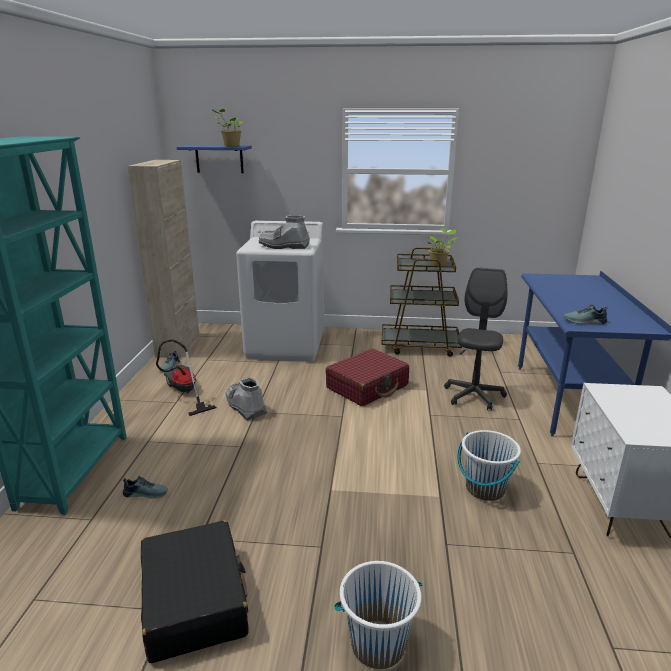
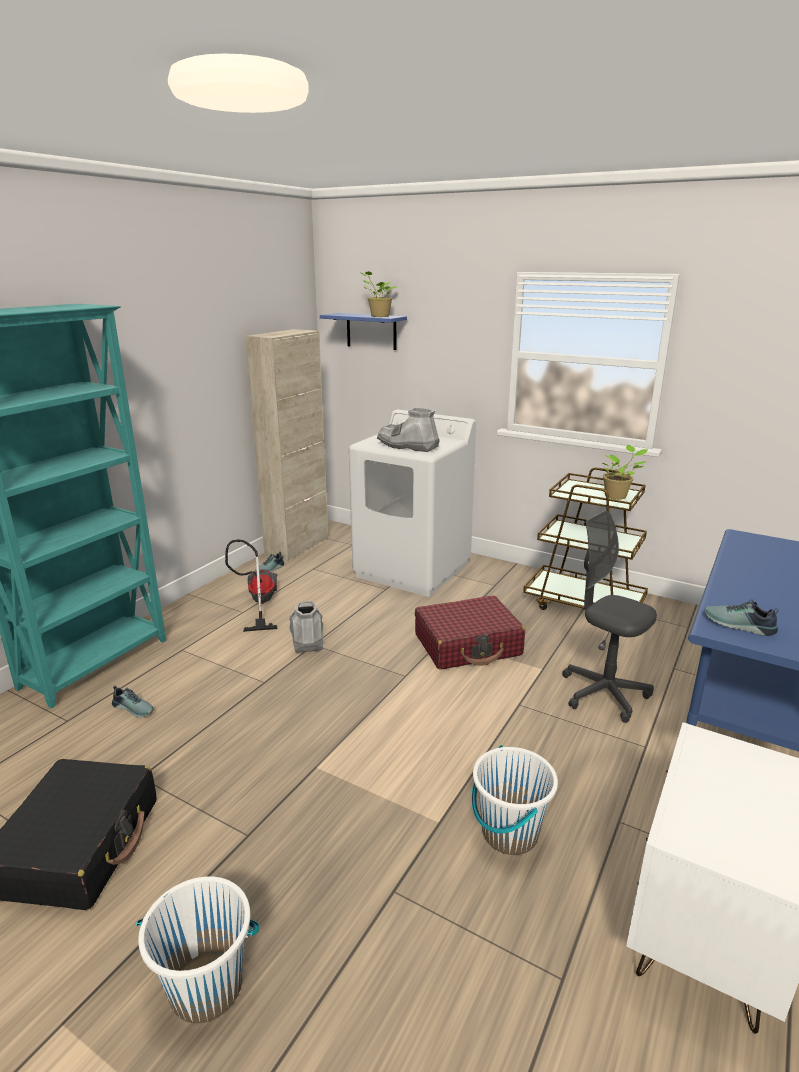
camera: 25 degrees right, 0 degrees up
grey office chair [444,267,507,410] -> grey office chair turned 90 degrees counterclockwise [562,510,657,723]

